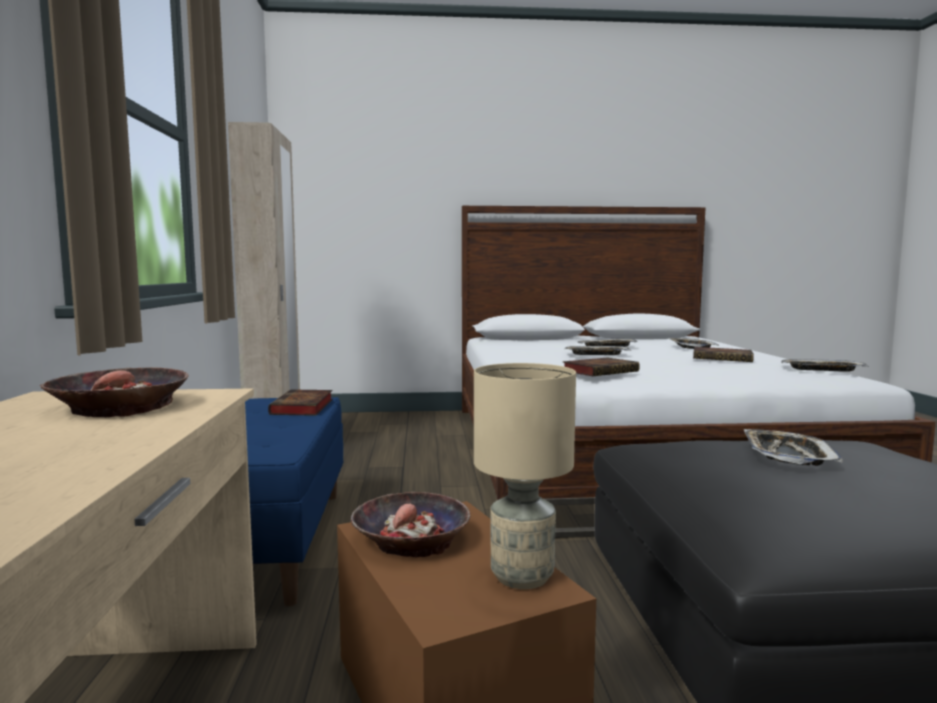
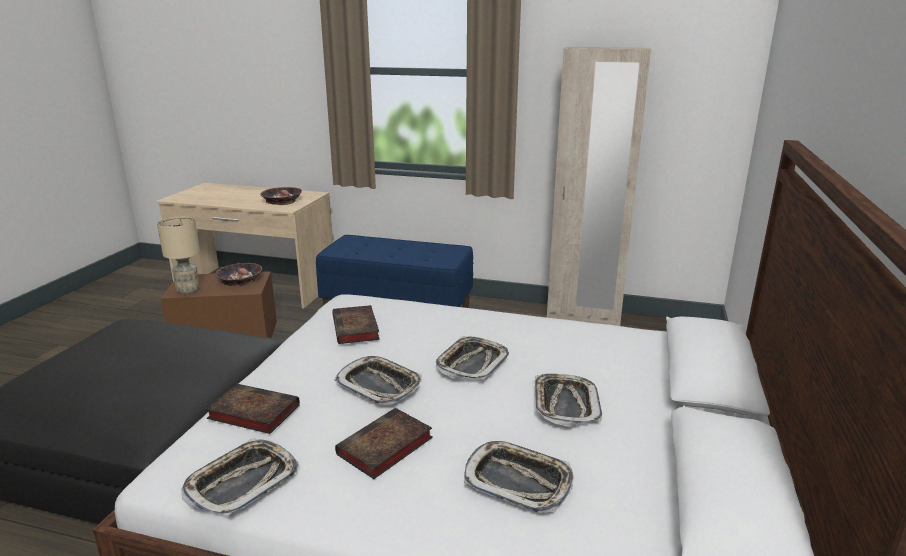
camera: 110 degrees right, 15 degrees up
book [268,389,333,416] -> book moved to [205,384,300,434]
tray [744,429,842,466] -> tray moved to [334,356,422,405]

